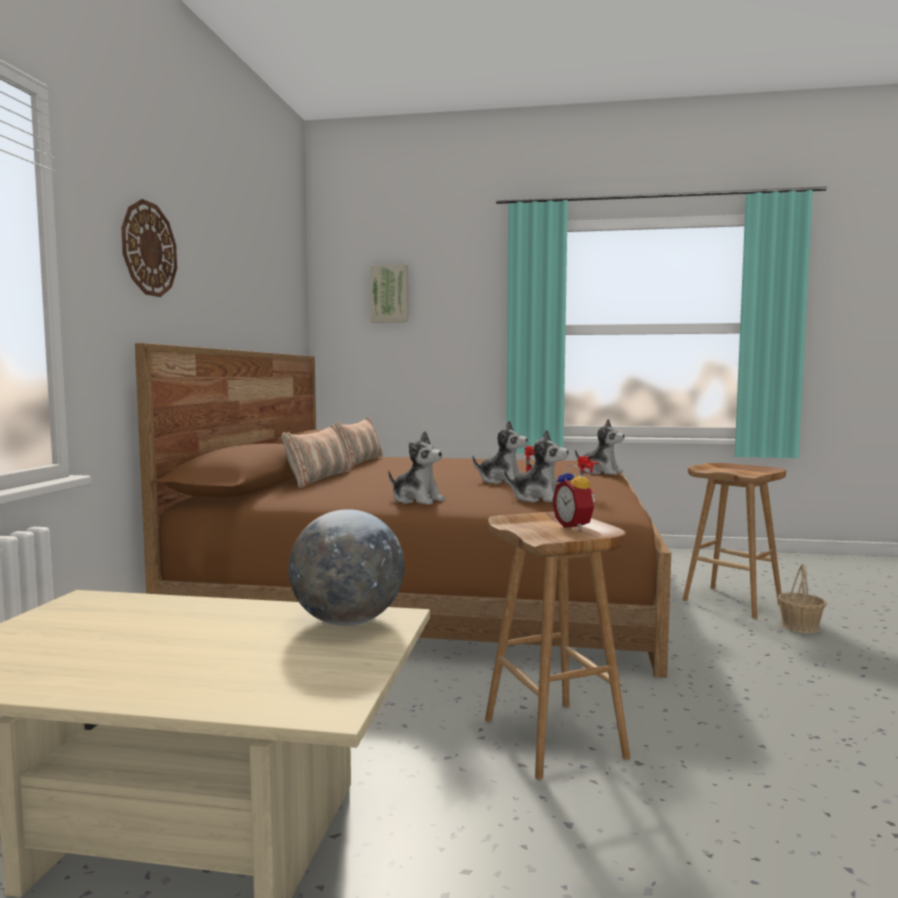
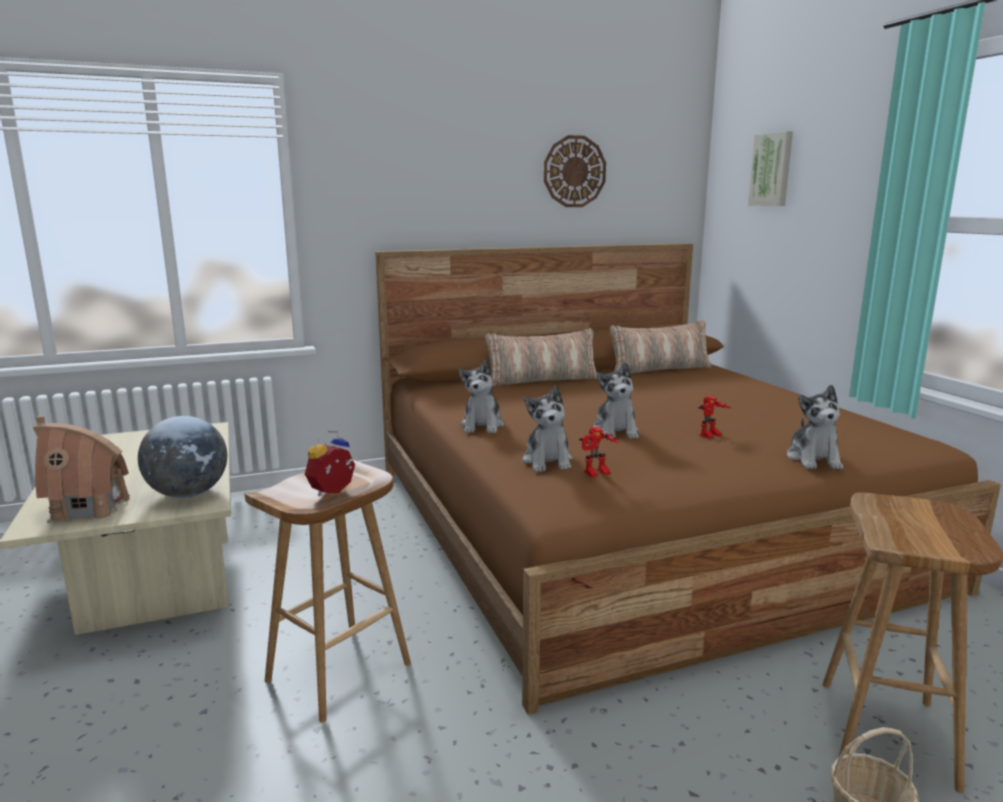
camera: 60 degrees right, 10 degrees up
wall clock [121,199,177,297] -> wall clock moved to [544,135,606,207]
none -> toy house [33,415,130,523]

